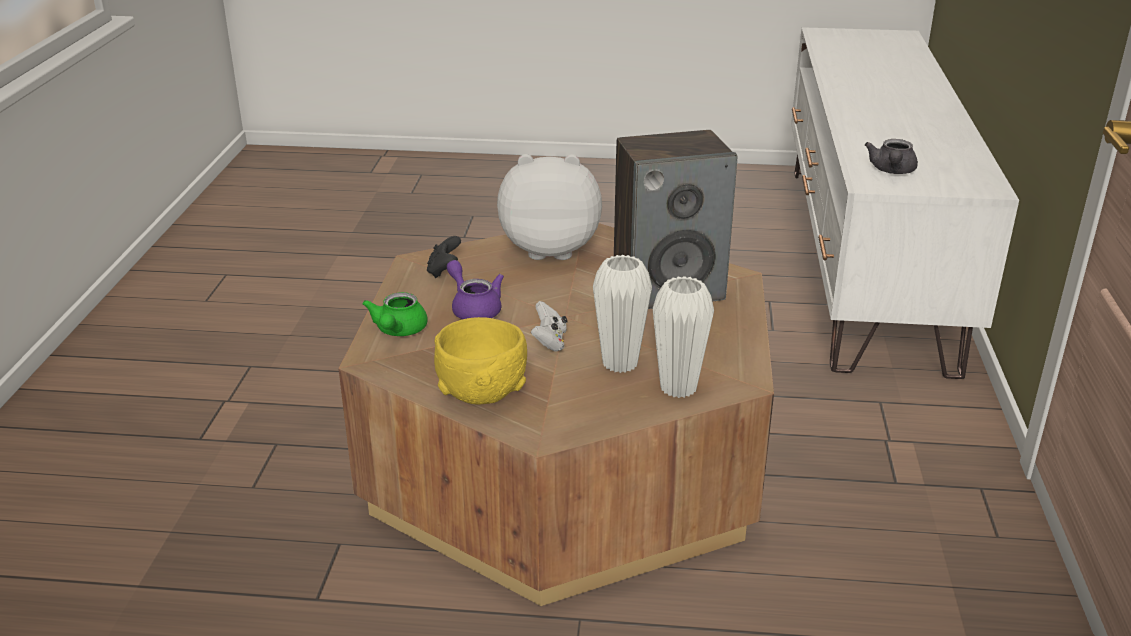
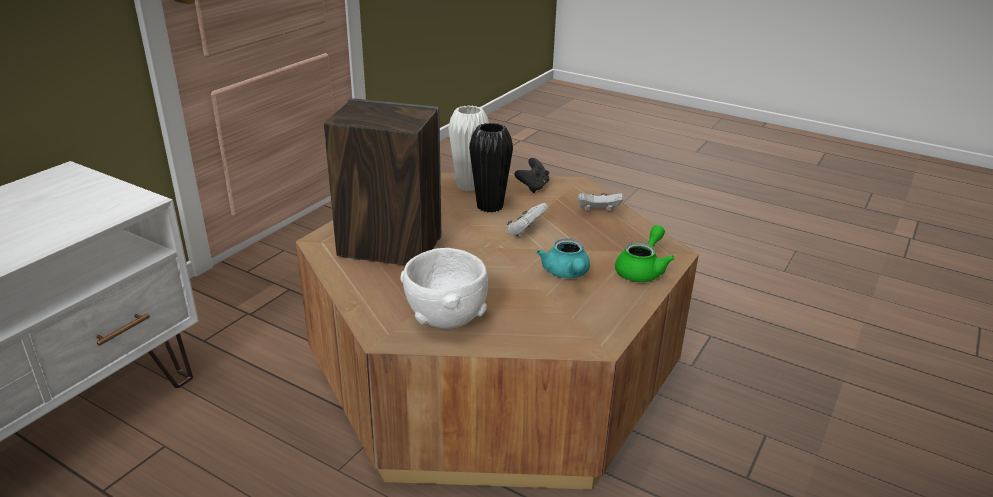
camera: 155 degrees left, 0 degrees up
black game controller [427,236,461,278] -> black game controller moved to [515,158,549,193]
yellow bowl [434,317,527,405] -> white game controller [578,193,623,211]
purple teapot [447,260,504,319] -> turquoise teapot [537,238,590,278]
plush toy [497,154,602,260] -> white bowl [400,248,488,329]
white vase [593,255,652,373] -> black vase [469,123,513,213]
grey teapot [865,139,918,174] -> none

